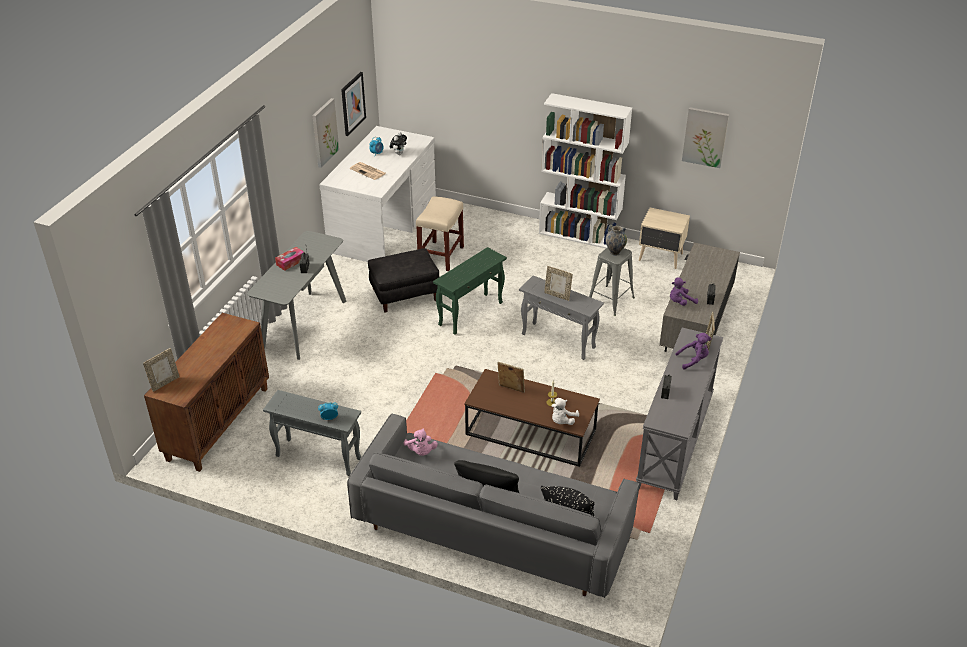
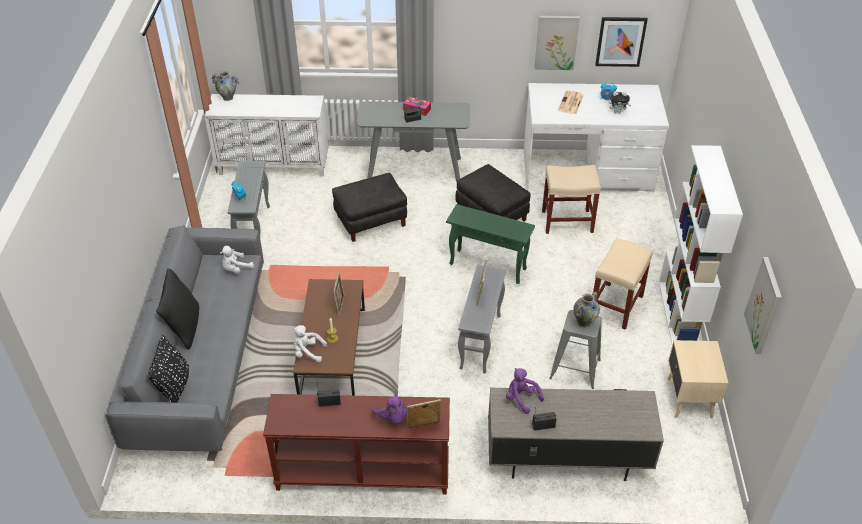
camera: 70 degrees right, 5 degrees up
picture frame [143,348,180,392] -> vase [212,71,239,101]
brown cabinet [144,313,269,472] -> white cabinet [204,94,329,177]
pink plush toy [403,428,438,456] -> white plush toy [220,246,254,273]
grey console table [636,328,723,500] -> brown console table [263,394,450,495]
none -> black ottoman [332,173,407,242]
none -> beige stool [593,238,653,330]

